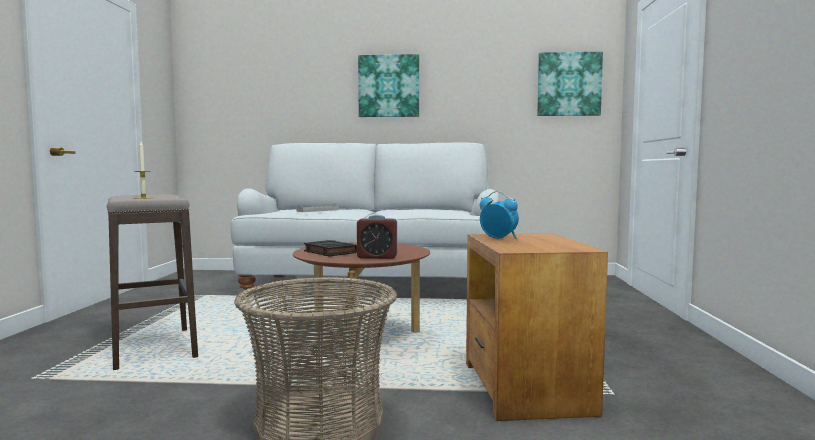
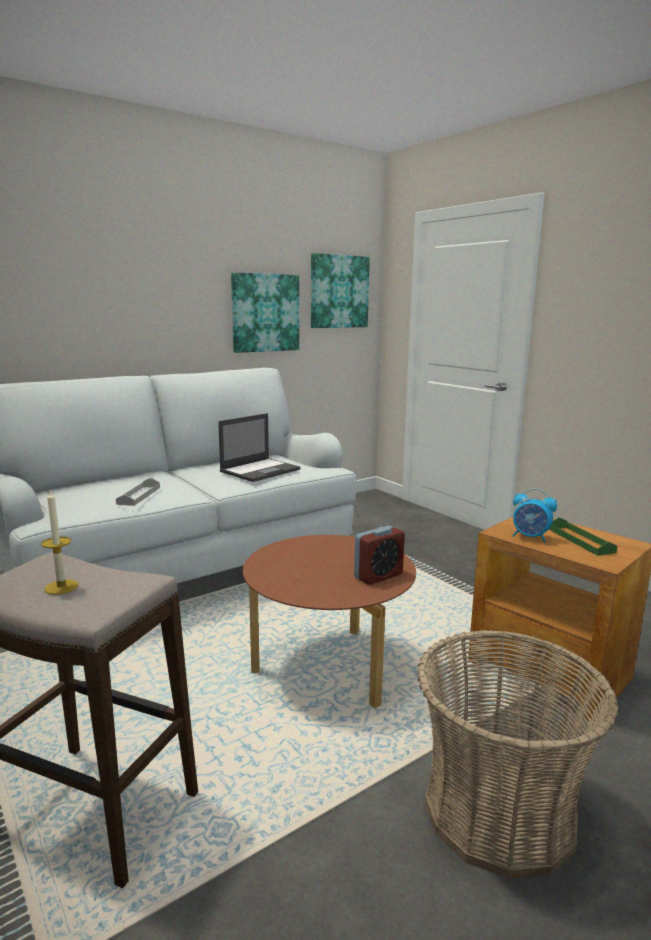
camera: 40 degrees left, 10 degrees up
black book [304,240,357,257] -> none
picture [358,54,419,117] -> picture moved to [231,272,299,353]
alarm clock [480,191,519,239] -> alarm clock turned 150 degrees counterclockwise [513,488,557,543]
none -> laptop [218,413,301,482]
none -> green tray [549,517,617,556]

